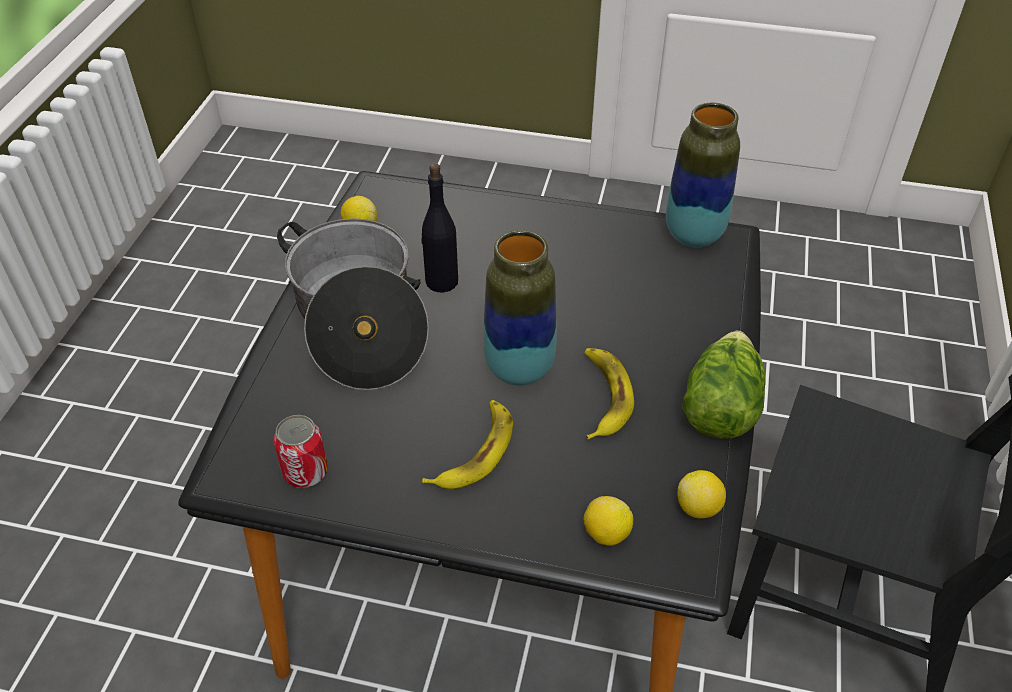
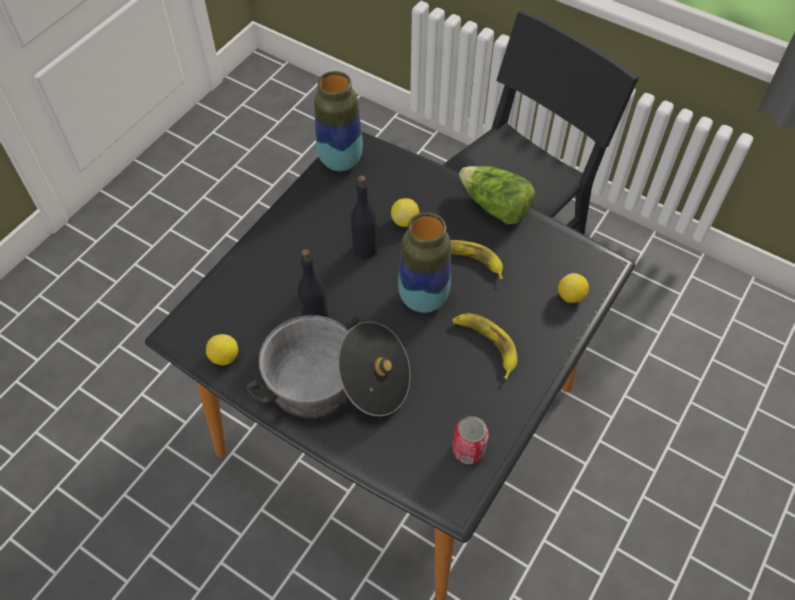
camera: 70 degrees left, 10 degrees up
lemon [677,470,726,519] -> lemon moved to [391,198,419,227]
none -> black bottle [351,176,378,259]

